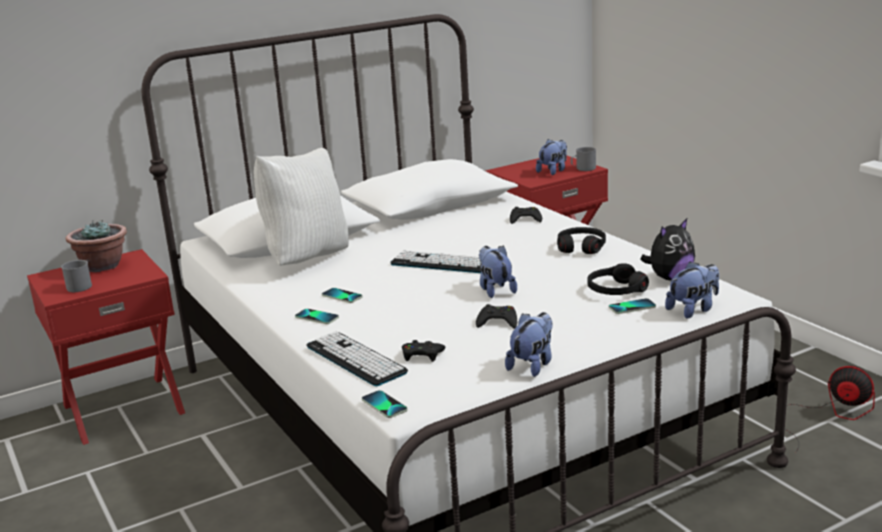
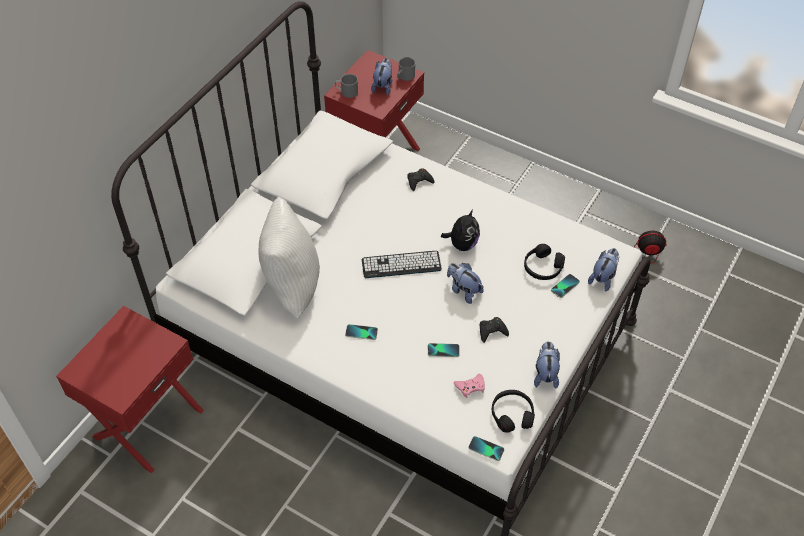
camera: 30 degrees left, 30 degrees up
grey mug [61,260,92,292] -> grey mug moved to [335,74,358,98]
potted plant [66,220,127,272] -> none
phone [295,309,339,324] -> phone moved to [428,343,460,357]
keyboard [306,332,408,386] -> none
black game controller [402,340,445,362] -> pink game controller [454,374,485,398]
black headphones [557,227,606,254] -> black headphones moved to [492,390,535,433]
plush toy [640,219,695,280] -> plush toy moved to [441,209,480,251]

